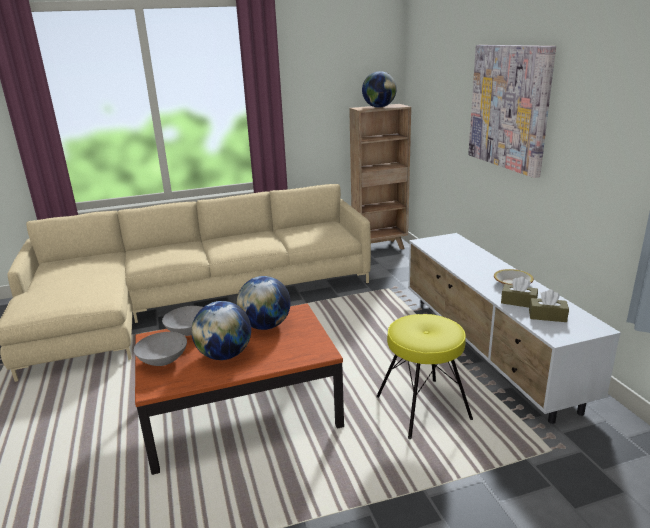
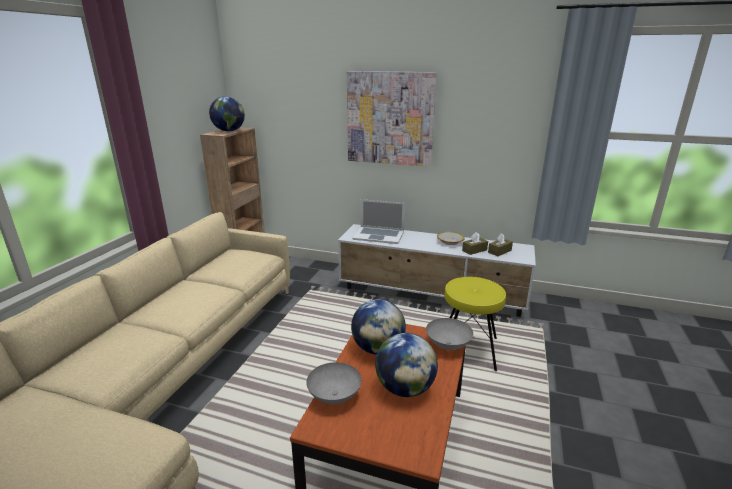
camera: 55 degrees left, 0 degrees up
grey bowl [134,332,187,366] -> grey bowl moved to [426,318,473,350]
none -> laptop [352,199,405,244]

